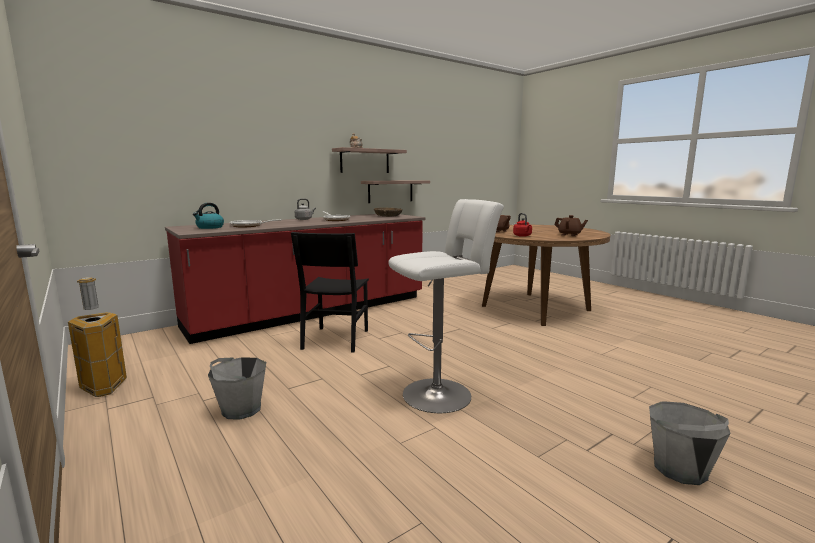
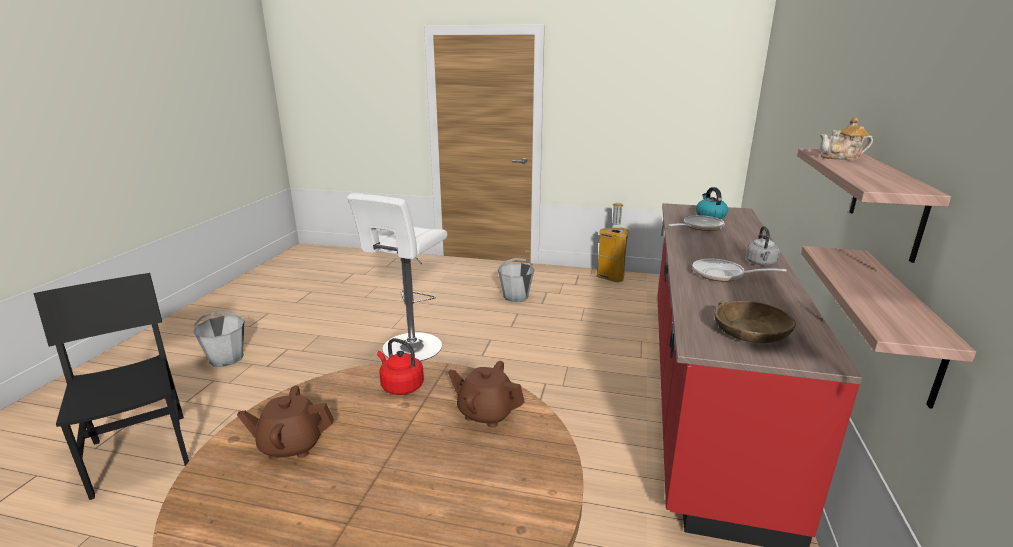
camera: 140 degrees right, 10 degrees up
black chair [291,232,369,353] -> black chair moved to [34,273,189,500]

